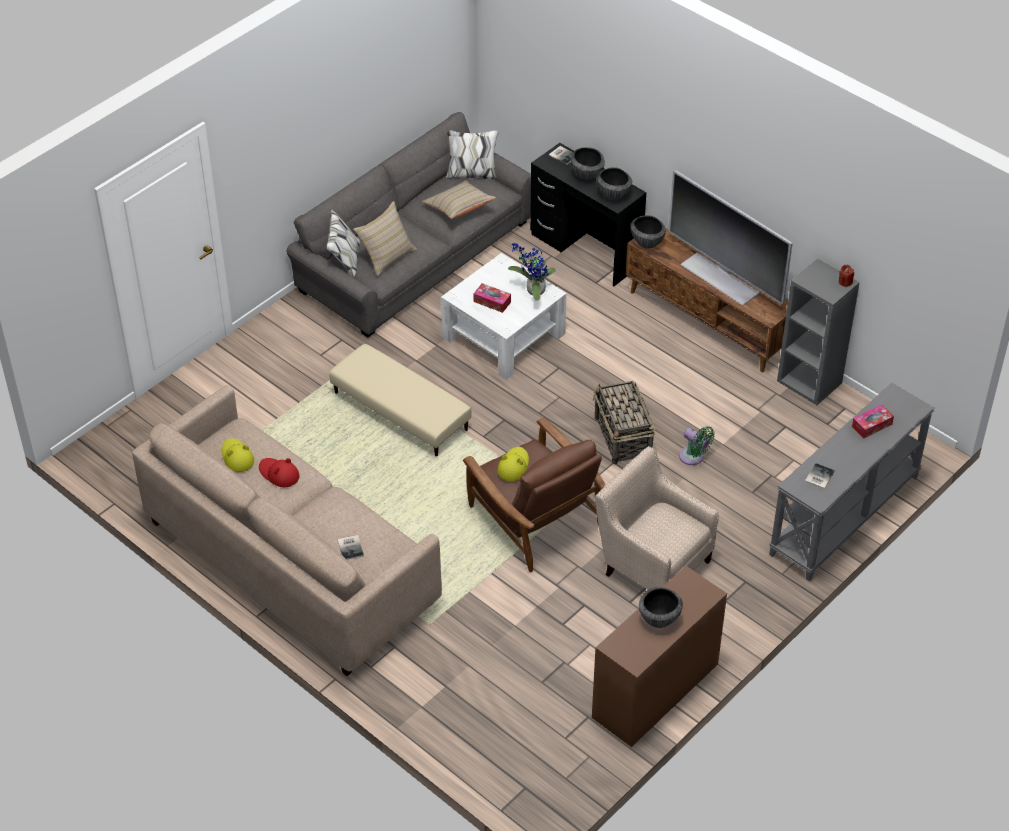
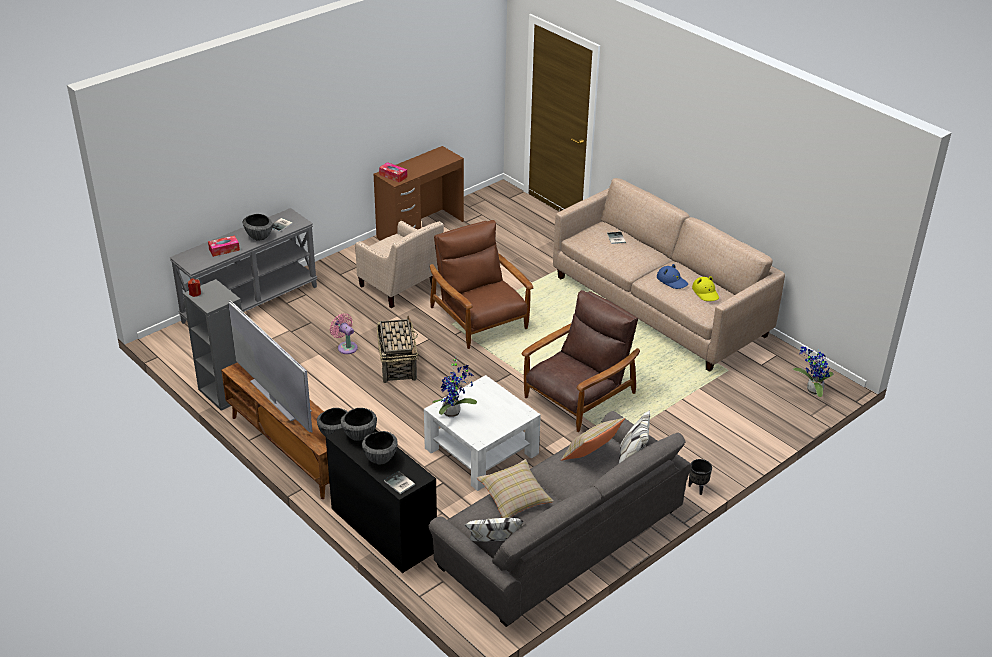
camera: 175 degrees left, 10 degrees down
red hat [259,458,300,487] -> blue hat [657,264,688,289]
beige ottoman [329,344,472,456] -> brown armchair [522,290,640,432]
tissue box [473,283,511,313] -> tissue box moved to [379,162,407,182]
yellow hat [497,447,529,481] -> none
bowl [639,587,683,628] -> bowl moved to [243,214,273,241]
green fan [679,426,714,465] -> pink fan [330,313,358,354]
none -> black planter [688,459,712,495]
none -> potted plant [793,346,834,397]

